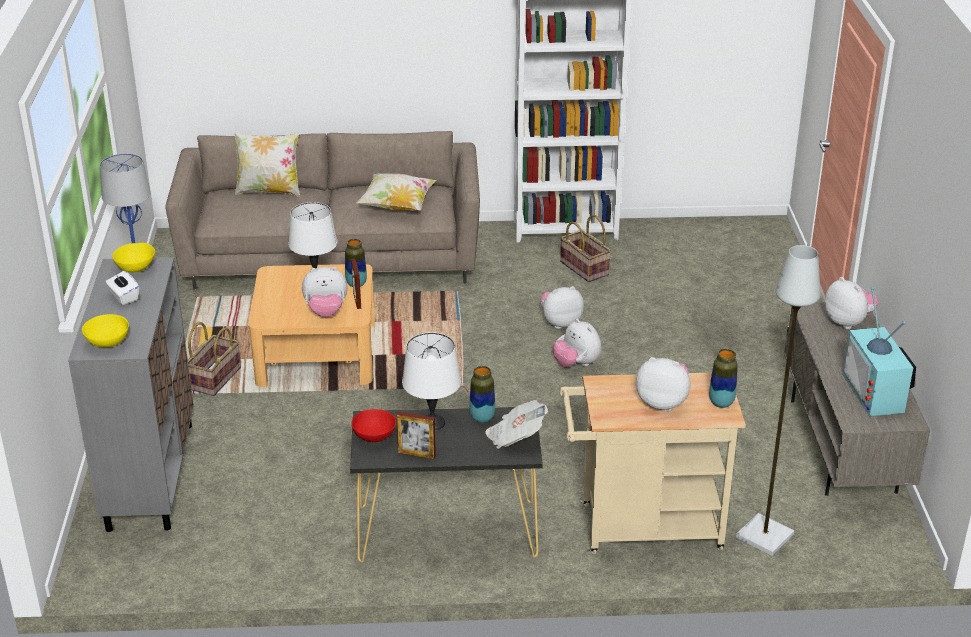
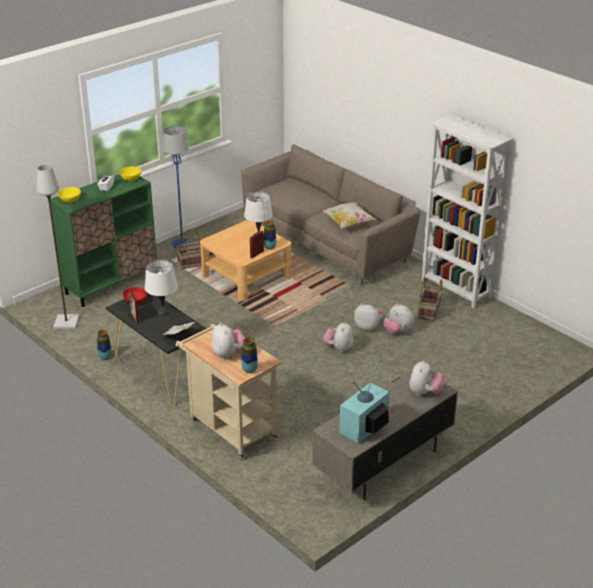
camera: 50 degrees right, 0 degrees up
grey cabinet [68,257,194,532] -> green cabinet [50,173,157,307]
pillow [234,132,300,197] -> none
plush toy [302,267,347,317] -> plush toy moved to [384,303,414,334]
vase [469,366,495,423] -> vase moved to [97,330,112,360]
grey floor lamp [736,245,821,556] -> grey floor lamp moved to [36,164,79,329]

